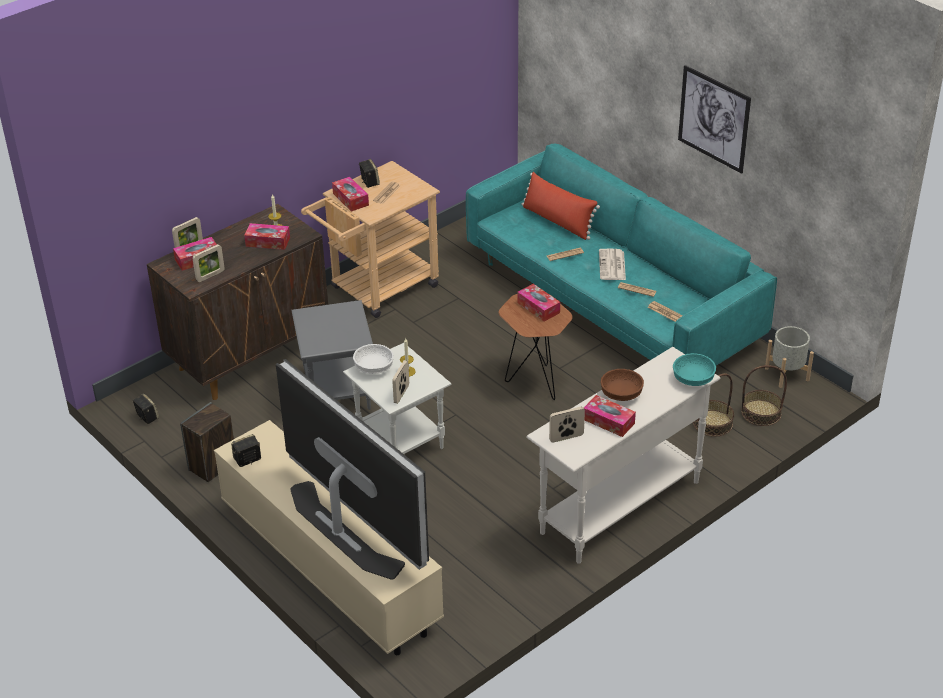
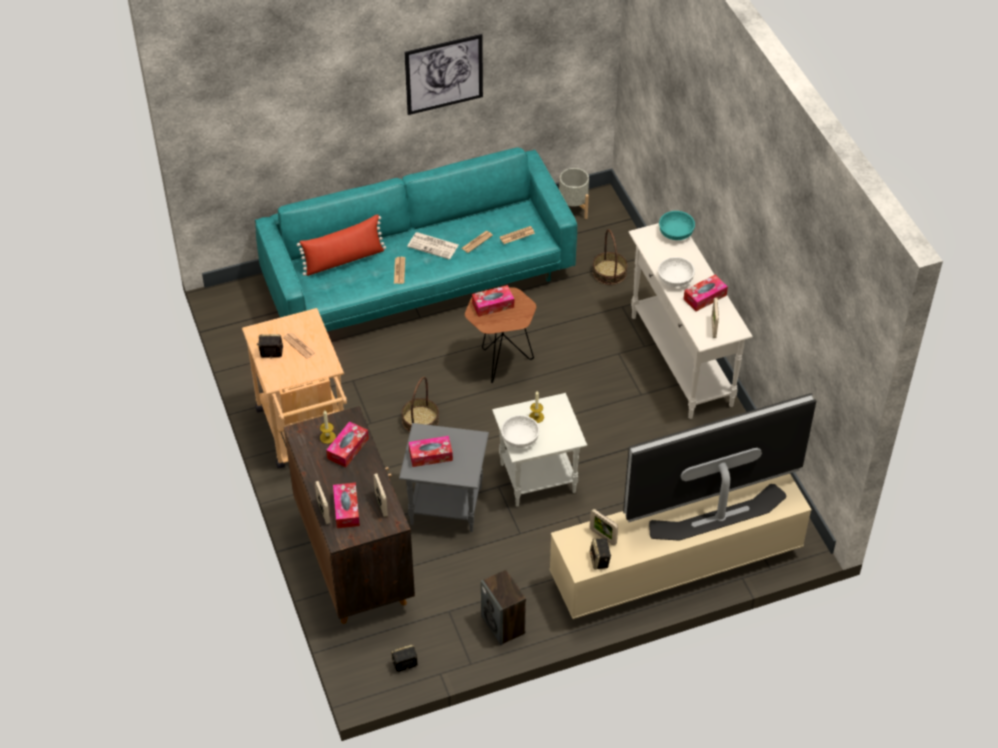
camera: 70 degrees left, 10 degrees up
tissue box [332,177,369,212] -> tissue box moved to [409,436,453,467]
picture frame [392,360,409,404] -> picture frame moved to [590,509,618,545]
brown bowl [601,369,644,401] -> white bowl [658,257,695,287]
basket [741,365,787,426] -> basket moved to [401,377,439,432]

